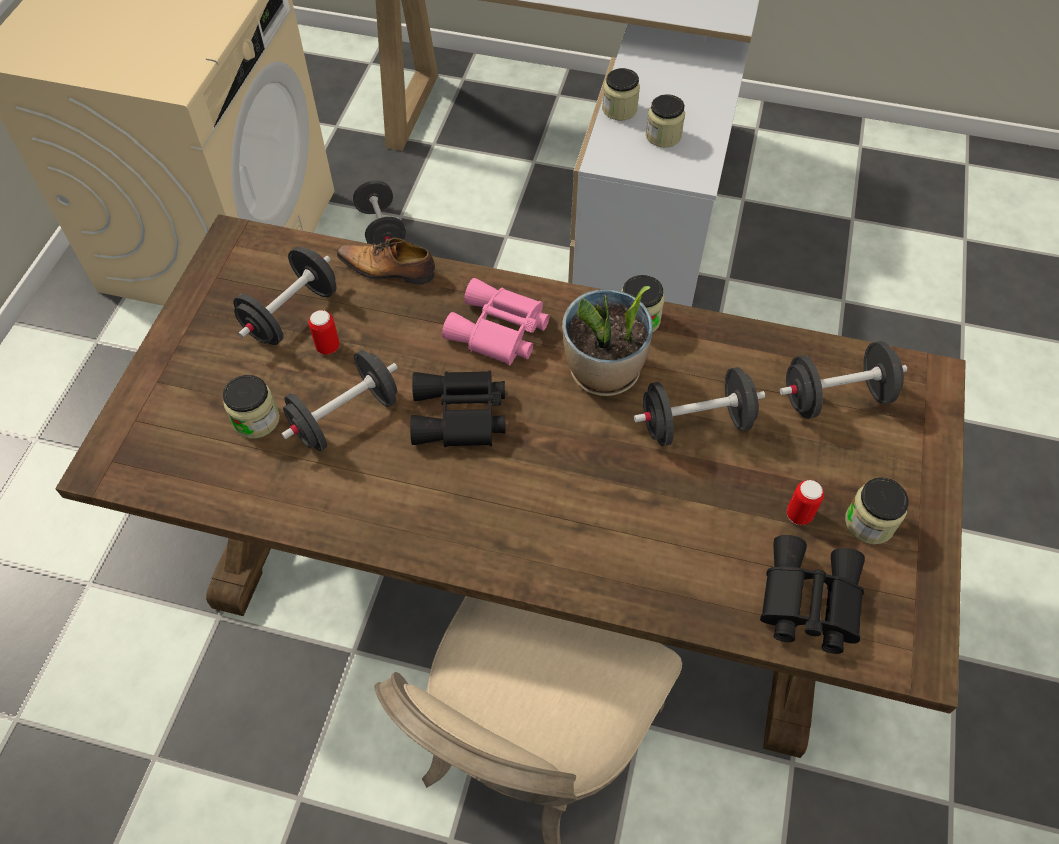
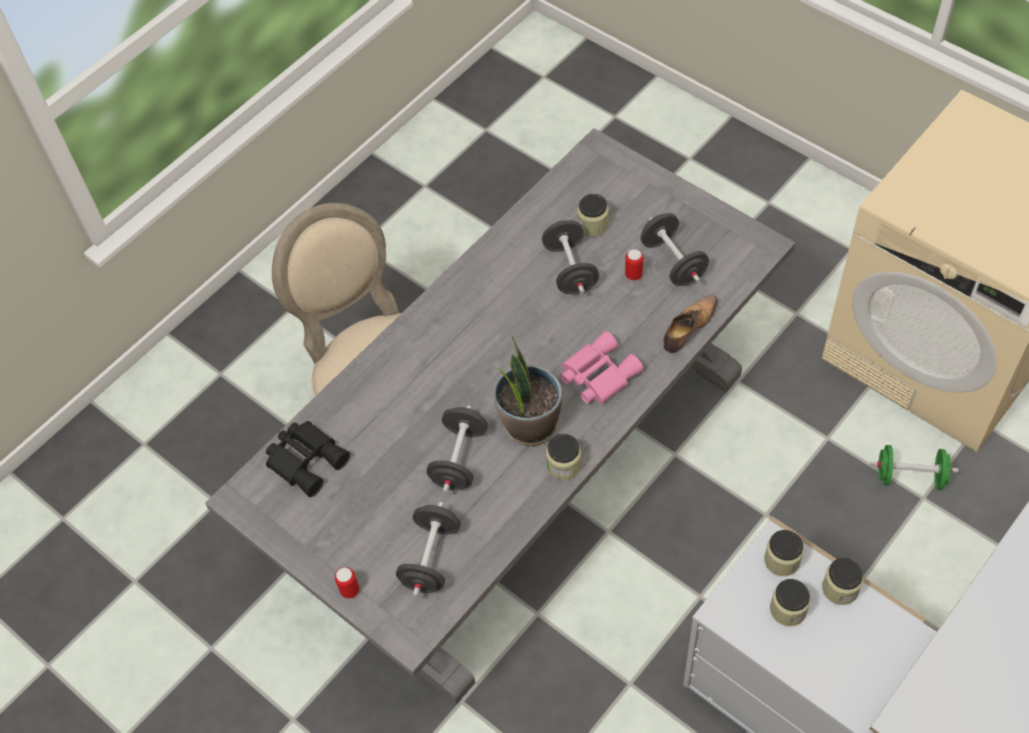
camera: 120 degrees right, 0 degrees up
brown dining table [55,214,966,758] -> grey dining table [205,128,795,705]
black dumbbell [353,181,406,245] -> green dumbbell [870,445,958,490]
black binoculars [410,370,506,447] -> none
can [787,480,824,525] -> can moved to [335,567,359,598]
jar [845,477,909,544] -> jar moved to [764,530,804,576]

